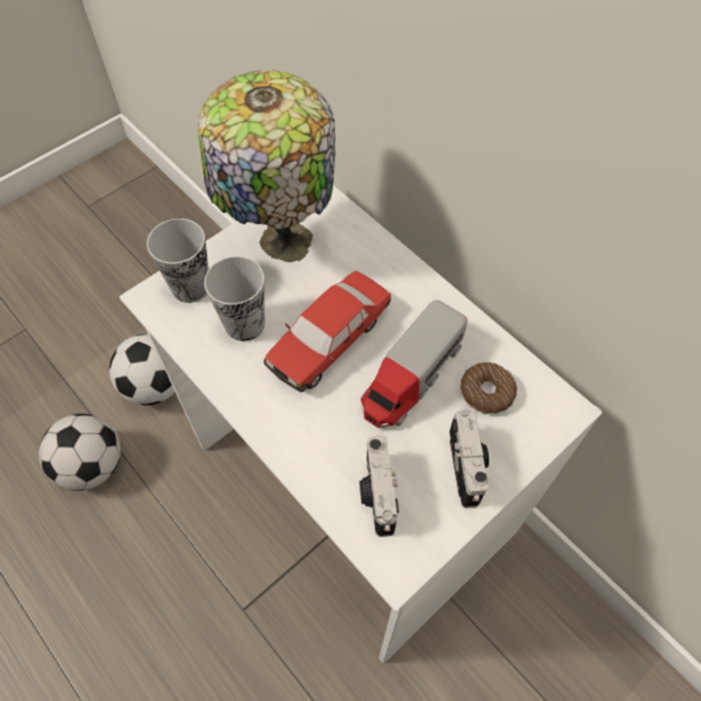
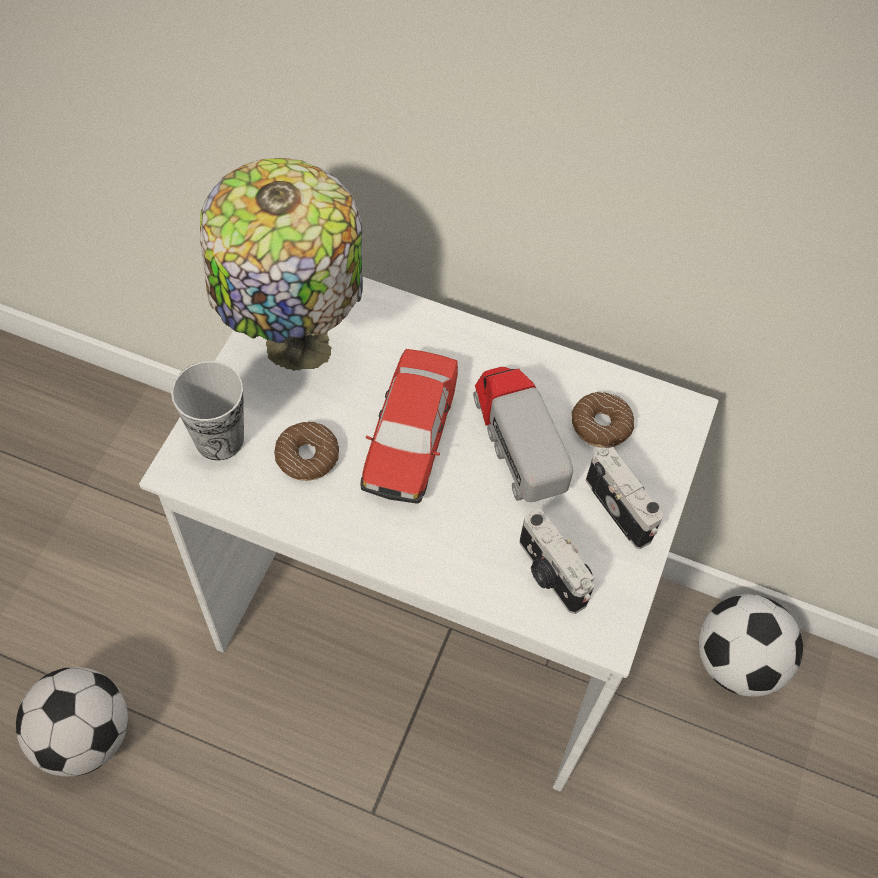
camera: 30 degrees left, 0 degrees up
football [109,334,175,405] -> football moved to [699,594,803,697]
cup [204,256,265,341] -> donut [274,422,339,481]
toy truck [360,300,468,428] -> toy truck turned 150 degrees clockwise [473,367,573,502]

